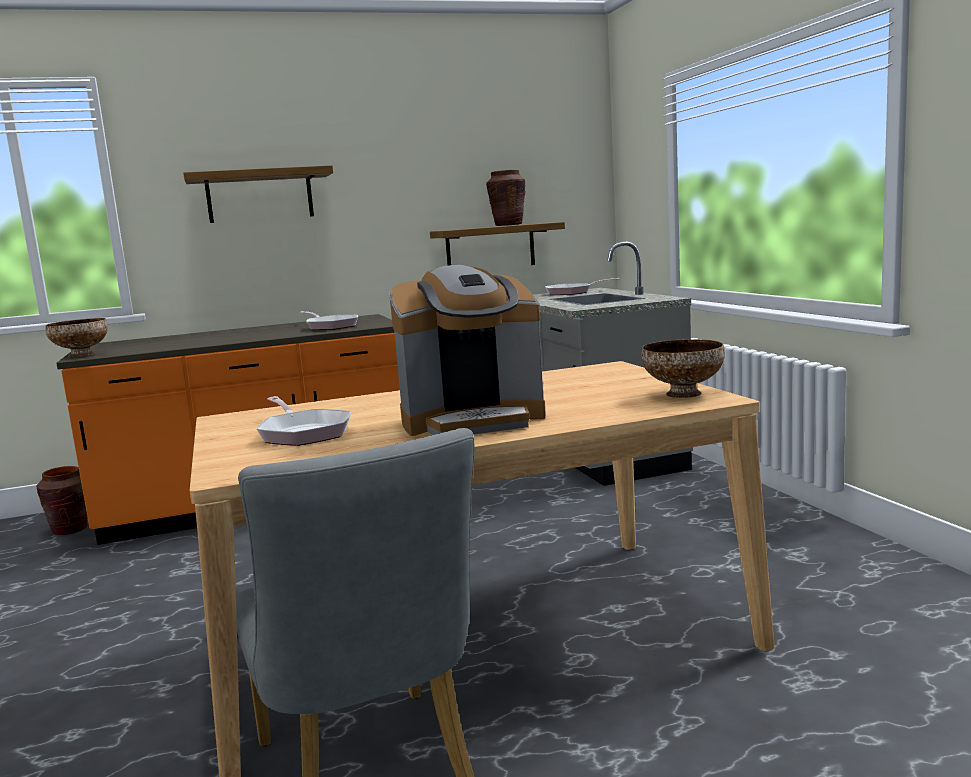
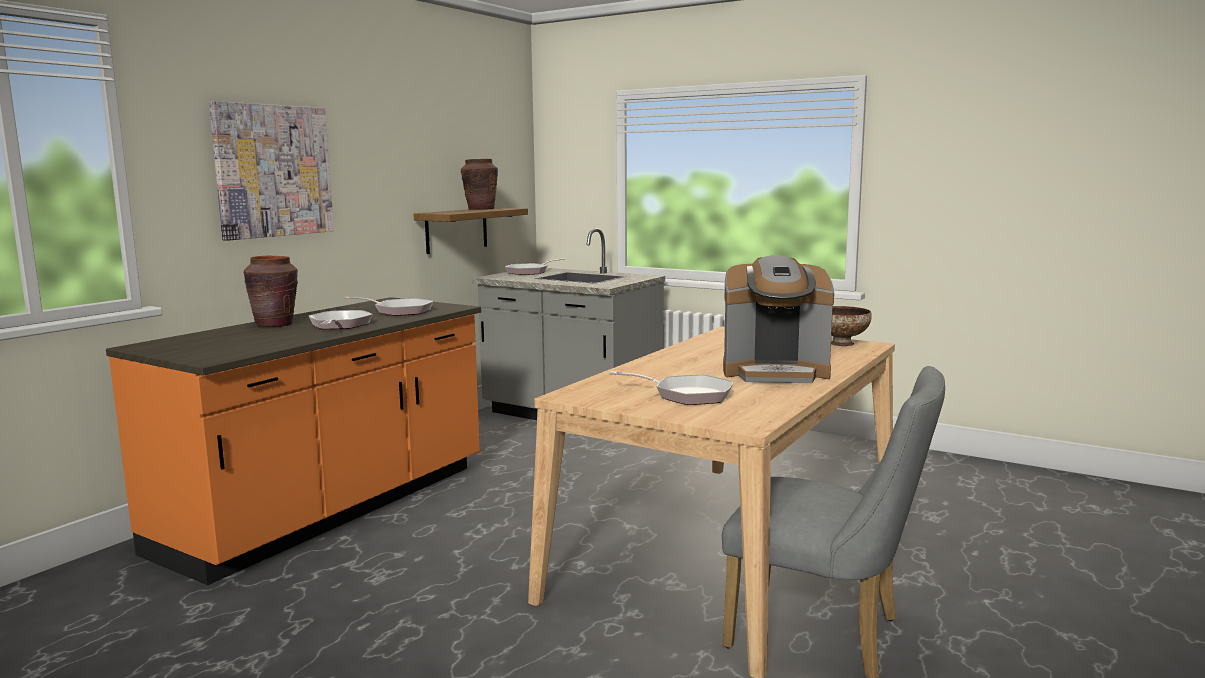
camera: 40 degrees left, 0 degrees up
brown vase [36,466,87,535] -> brown vase moved to [244,256,298,327]
bowl [45,318,108,358] -> none
shelf [183,165,333,223] -> picture [209,101,334,241]
coffee machine [389,265,546,436] -> coffee machine turned 60 degrees clockwise [723,255,834,383]
none -> frying pan [309,310,373,329]

